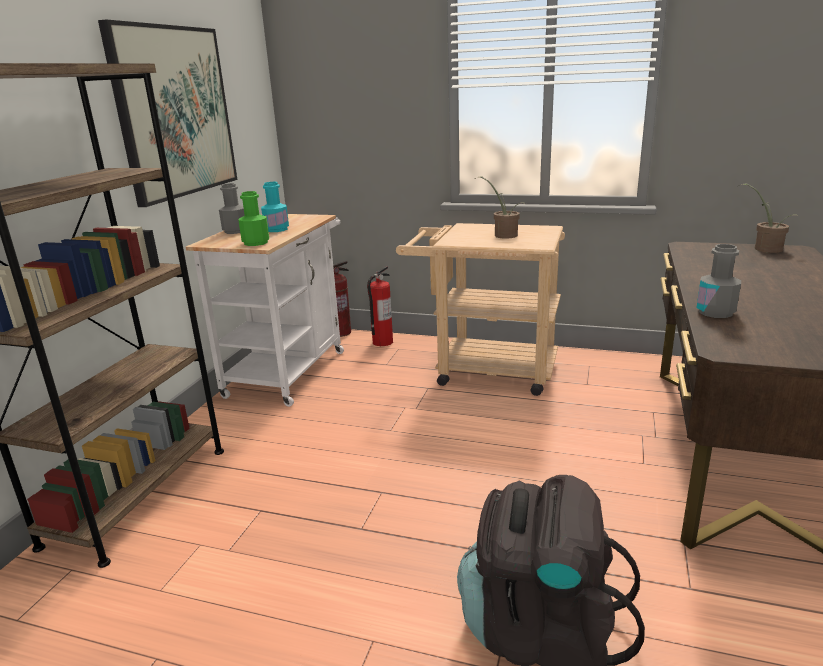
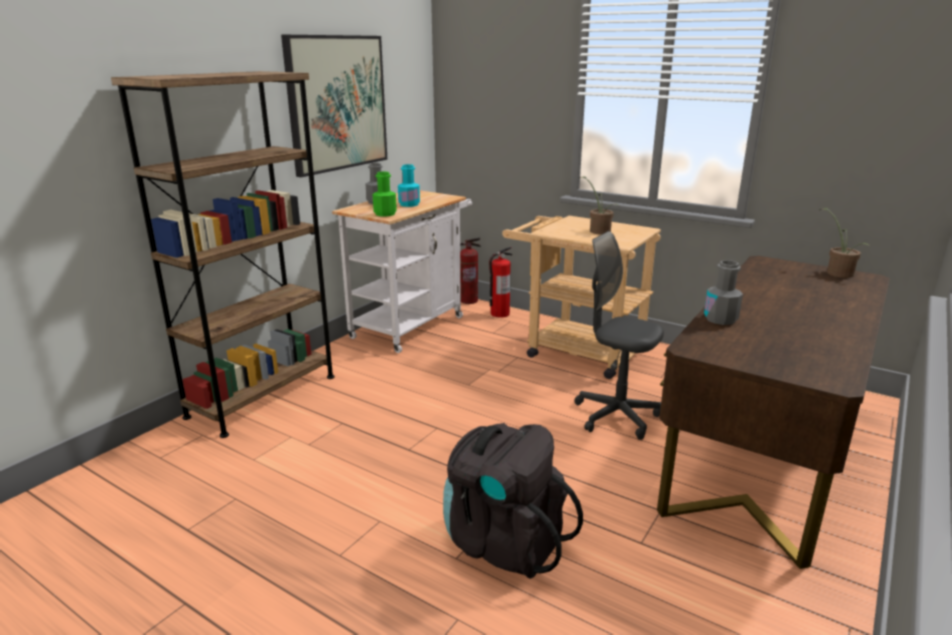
camera: 15 degrees right, 0 degrees up
none -> grey office chair [574,231,664,440]

